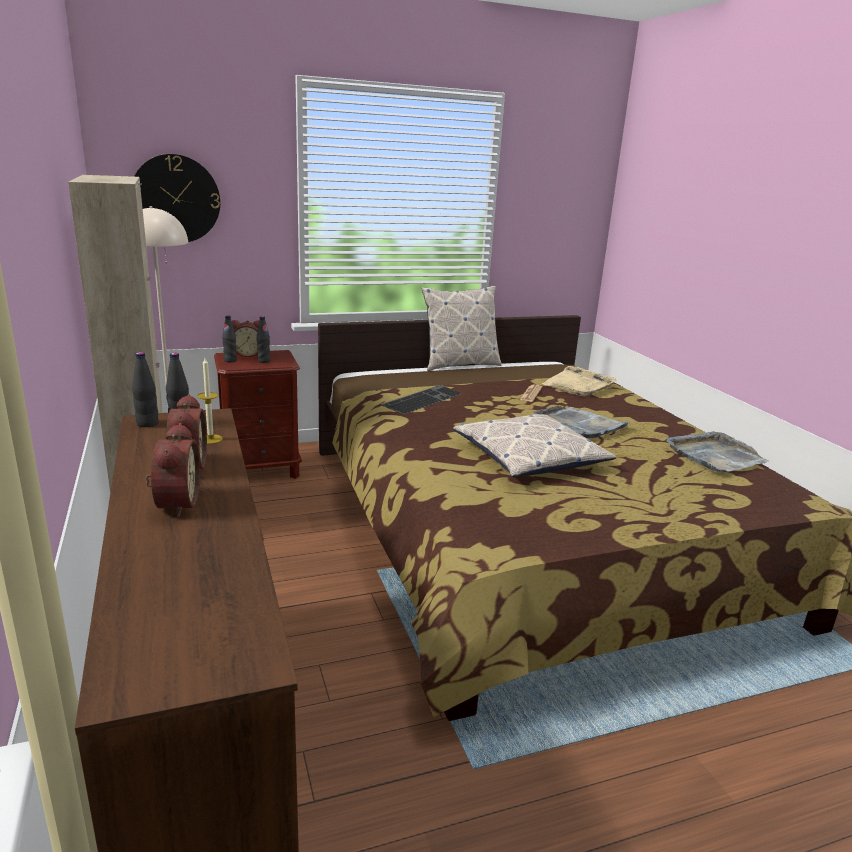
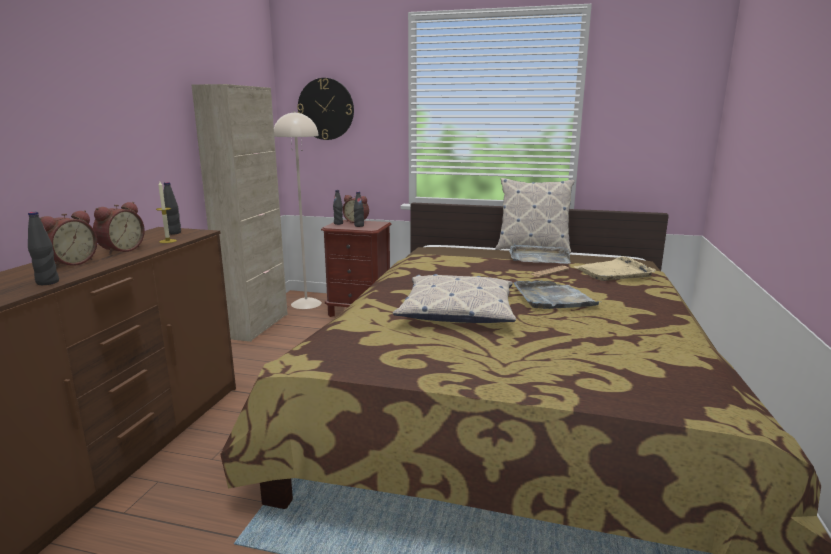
camera: 35 degrees right, 5 degrees down
black bottle [132,352,159,427] -> black bottle moved to [28,212,59,285]
keyboard [381,385,463,415] -> none
grey tray [667,431,769,472] -> grey tray moved to [509,244,571,264]

